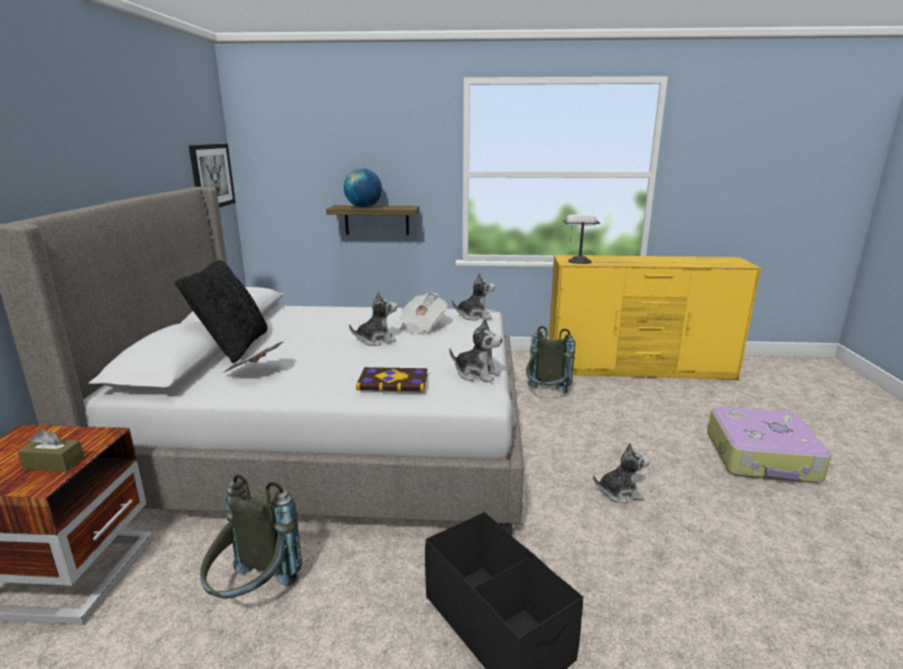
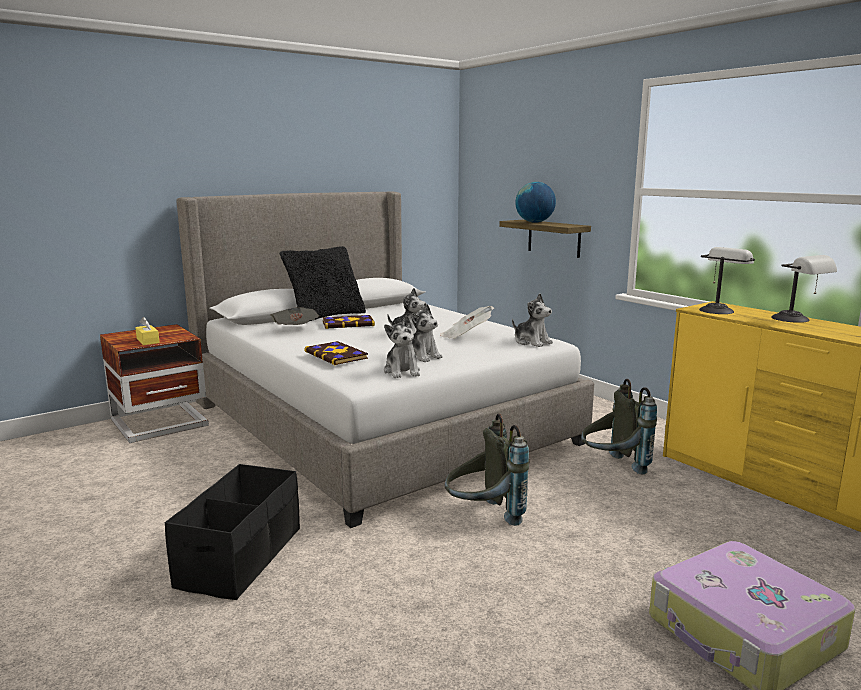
camera: 50 degrees right, 5 degrees down
brown tissue box [18,429,84,472] -> yellow tissue box [135,317,160,345]
picture [189,144,236,207] -> none
grey backpack [200,474,302,599] -> grey backpack moved to [445,414,529,526]
plush toy [593,443,650,504] -> plush toy moved to [411,304,442,363]
none -> book [322,315,375,329]
none -> table lamp [771,255,837,323]

